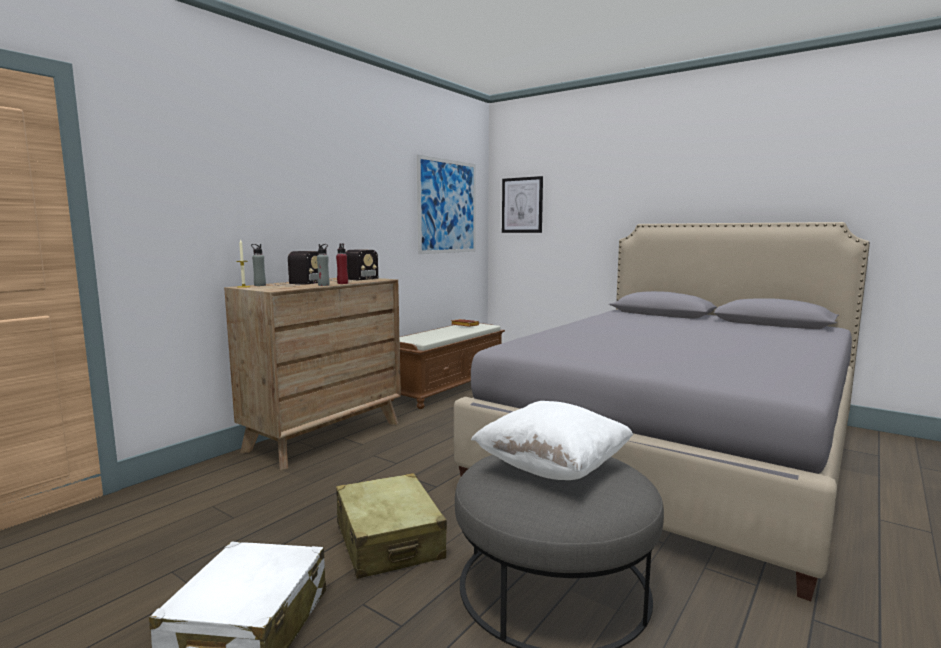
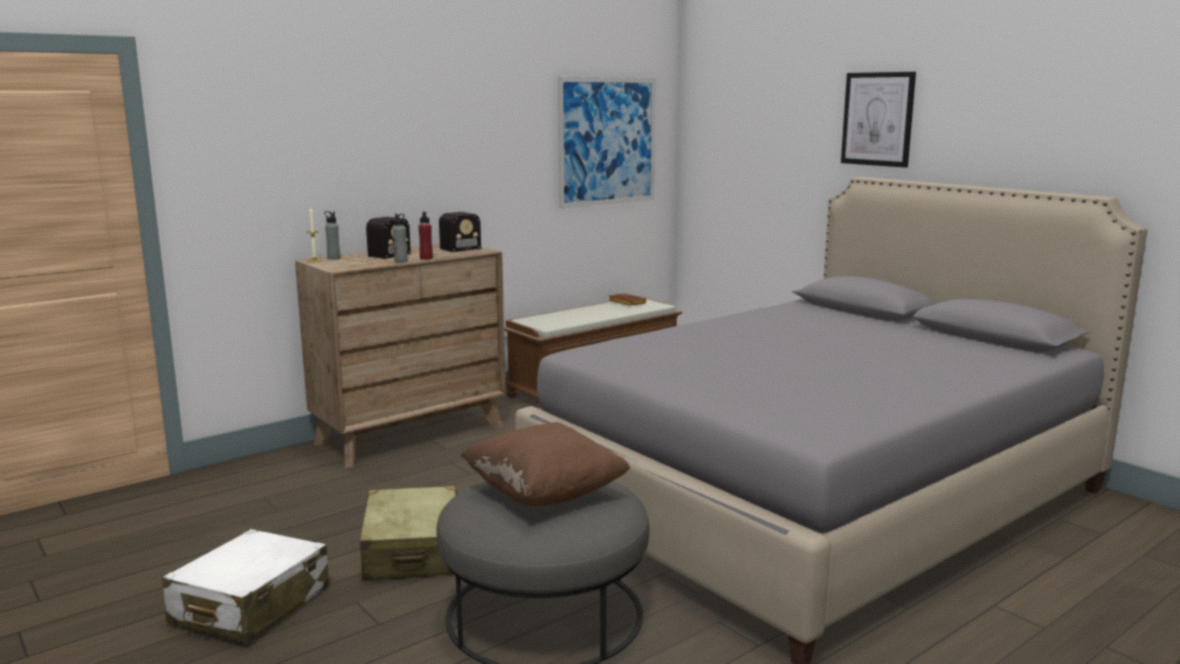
camera: 15 degrees right, 5 degrees up
white pillow [471,401,633,480] -> brown pillow [460,422,630,506]
picture [502,176,543,233] -> picture moved to [841,72,916,168]

